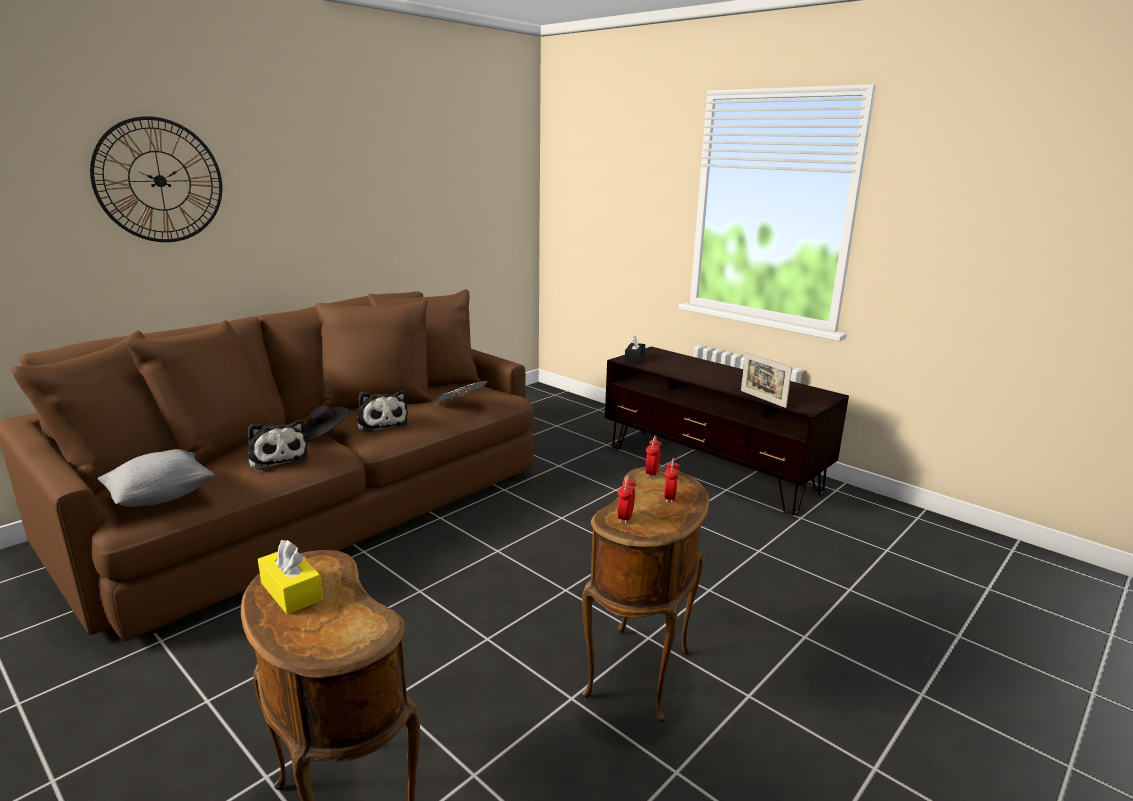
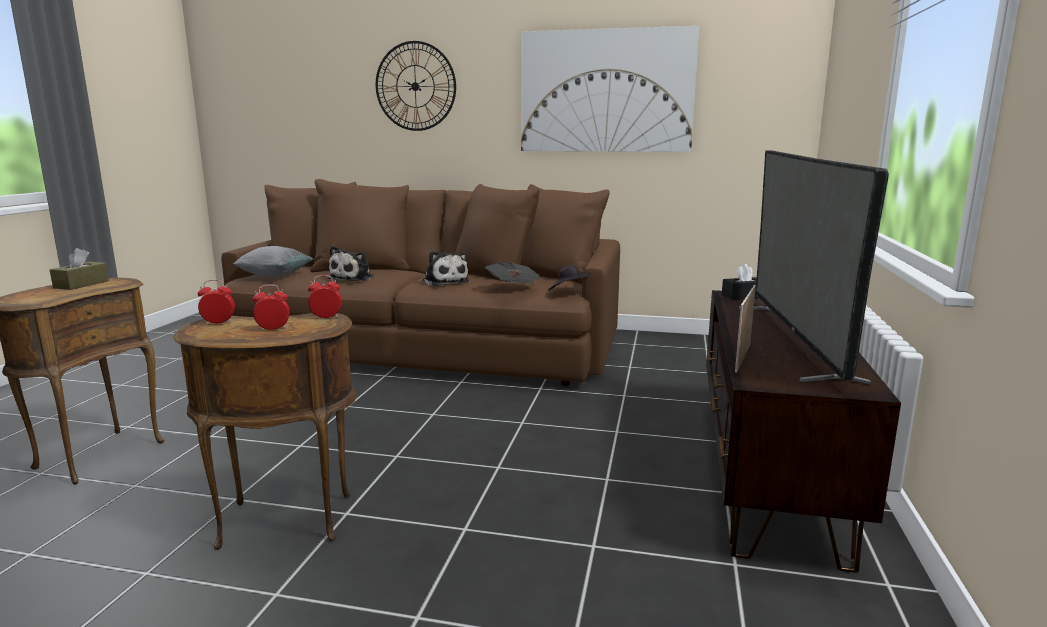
camera: 60 degrees right, 5 degrees down
yellow tissue box [258,540,323,615] -> brown tissue box [50,248,109,290]
black hat [305,405,350,442] -> black hat moved to [548,265,591,291]
plush toy [356,390,408,433] -> plush toy turned 60 degrees counterclockwise [423,251,469,286]
none -> picture [521,26,699,152]
none -> television [739,151,889,385]

